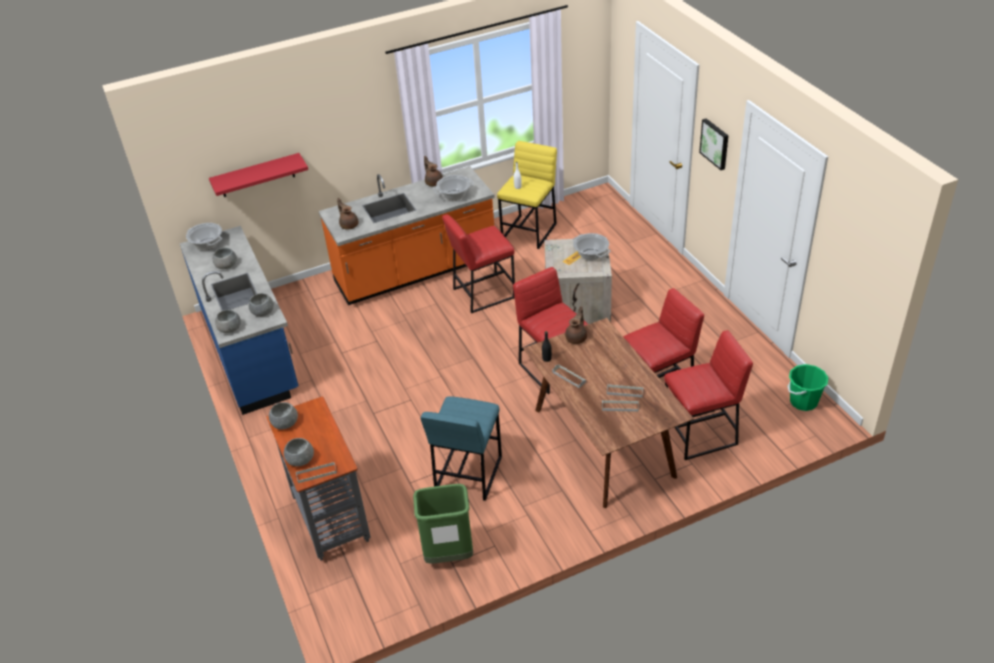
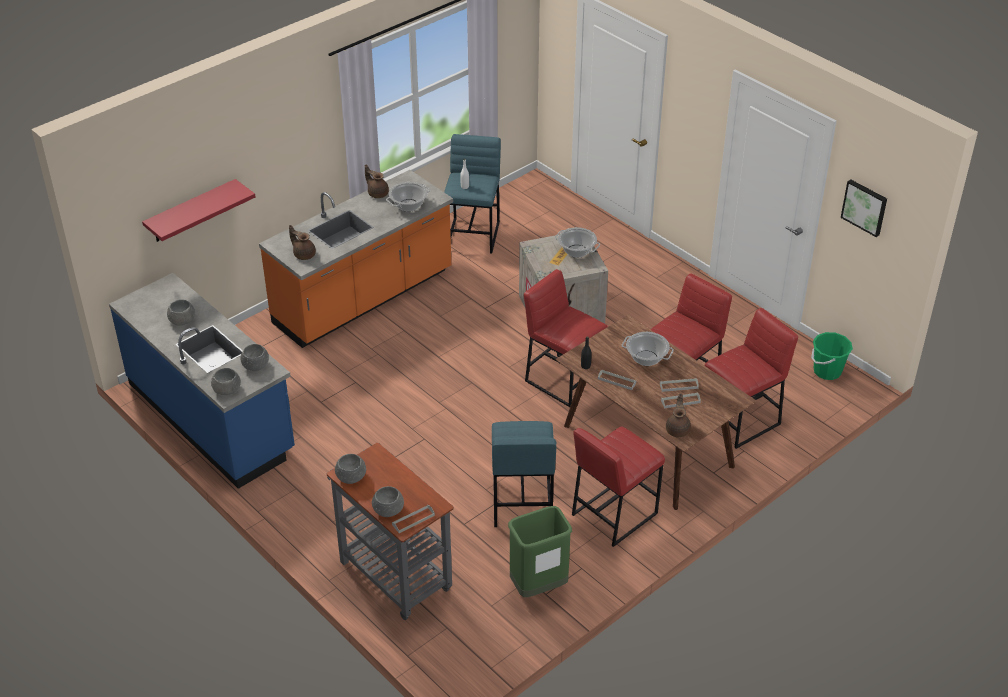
camera: 20 degrees left, 0 degrees up
cooking pot [186,223,222,250] -> cooking pot moved to [622,332,674,366]
red chair [442,214,515,314] -> red chair moved to [572,427,665,547]
yellow stool [497,141,557,249] -> blue stool [444,134,501,254]
brown teapot [565,306,587,344] -> brown teapot moved to [666,393,691,437]
picture [699,119,728,170] -> picture moved to [841,180,887,237]

